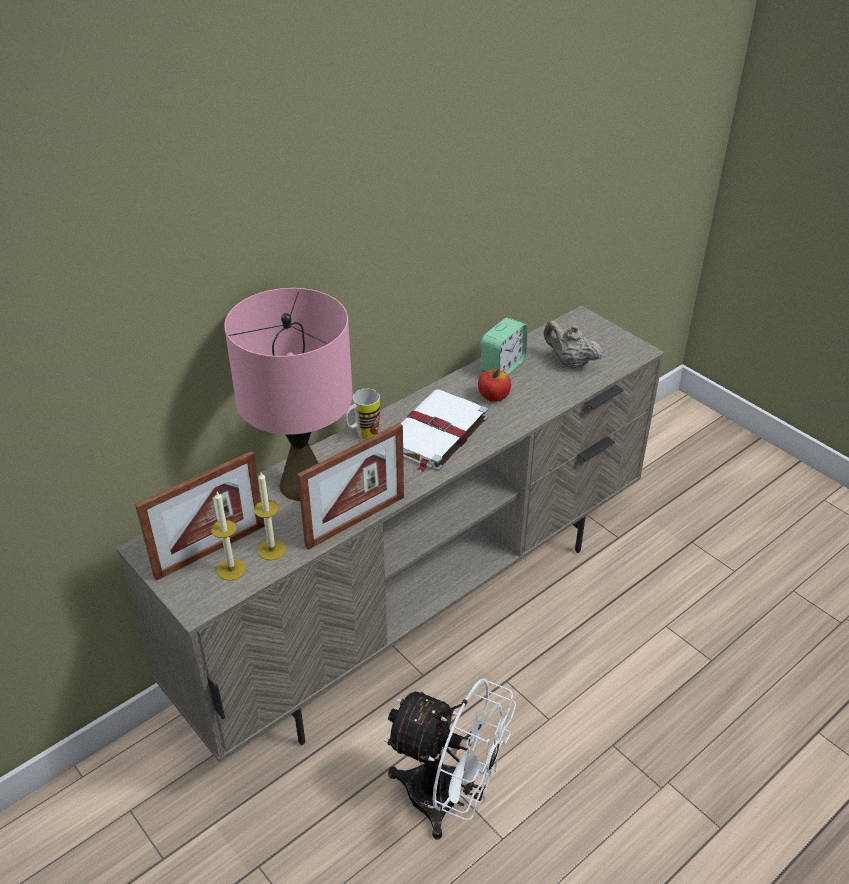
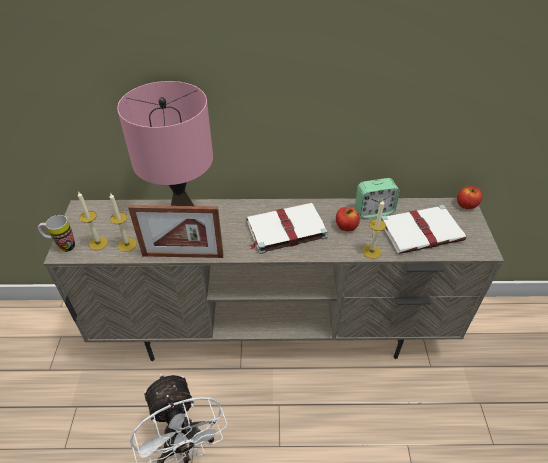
camera: 40 degrees right, 5 degrees up
picture frame [135,451,265,581] -> none
mug [344,389,380,439] -> mug moved to [38,215,75,252]
beige teapot [544,320,603,369] -> white book [381,205,466,254]
none -> candle [362,200,386,259]
none -> apple [457,186,482,209]

